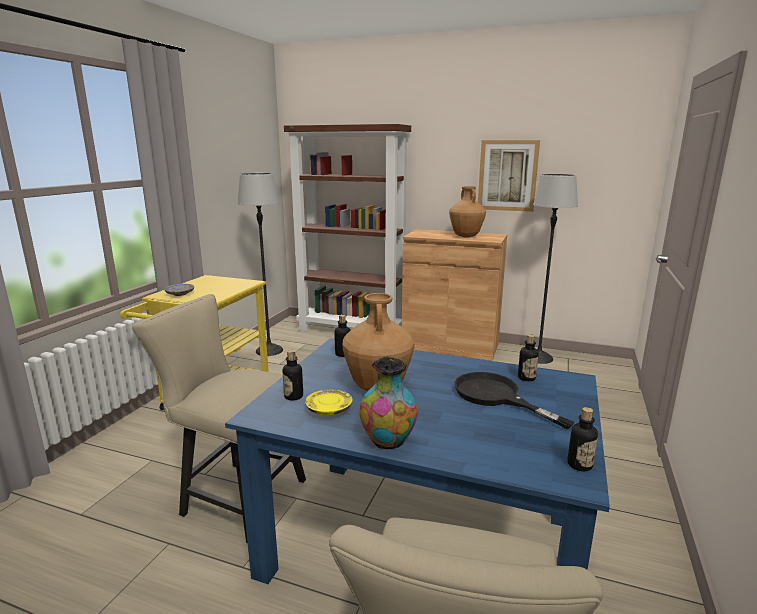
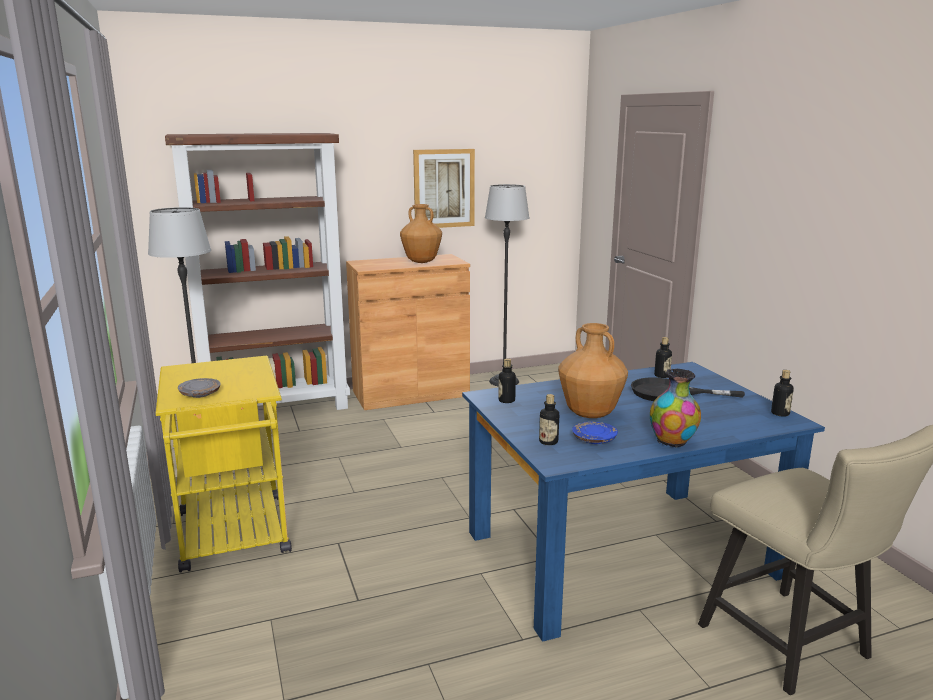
camera: 40 degrees left, 0 degrees up
beige chair [132,294,306,543] -> none
yellow plate [305,390,353,415] -> blue plate [572,422,618,444]

